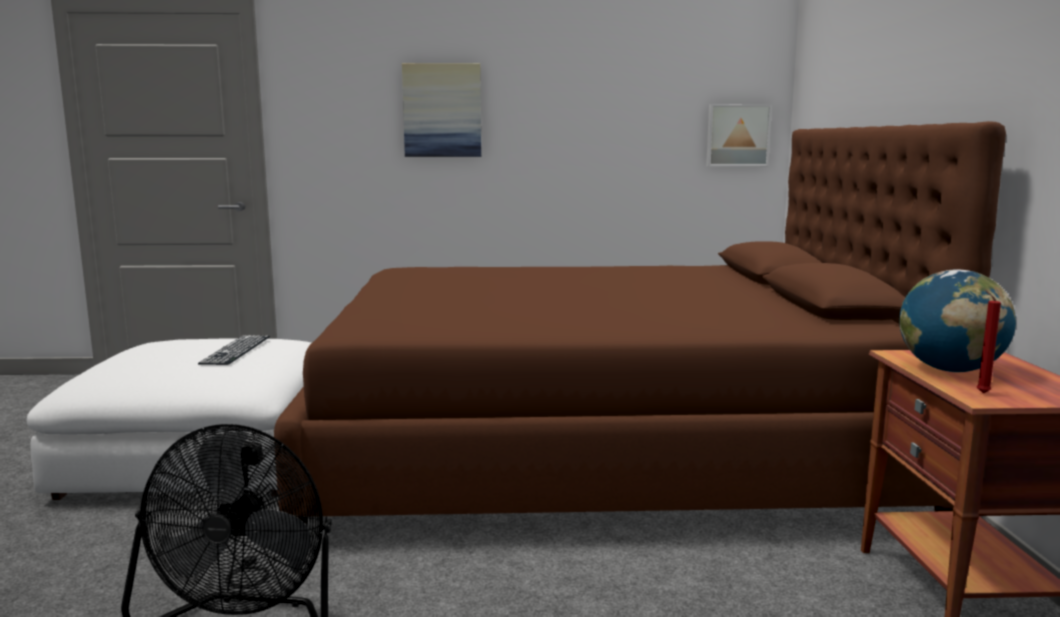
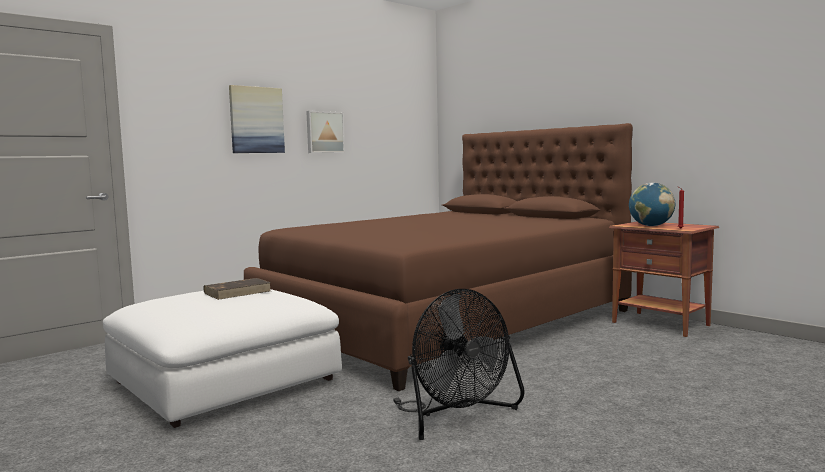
camera: 40 degrees left, 5 degrees down
keyboard [198,335,270,365] -> brown book [203,278,271,300]
picture [706,104,772,166] -> picture moved to [306,111,345,153]

